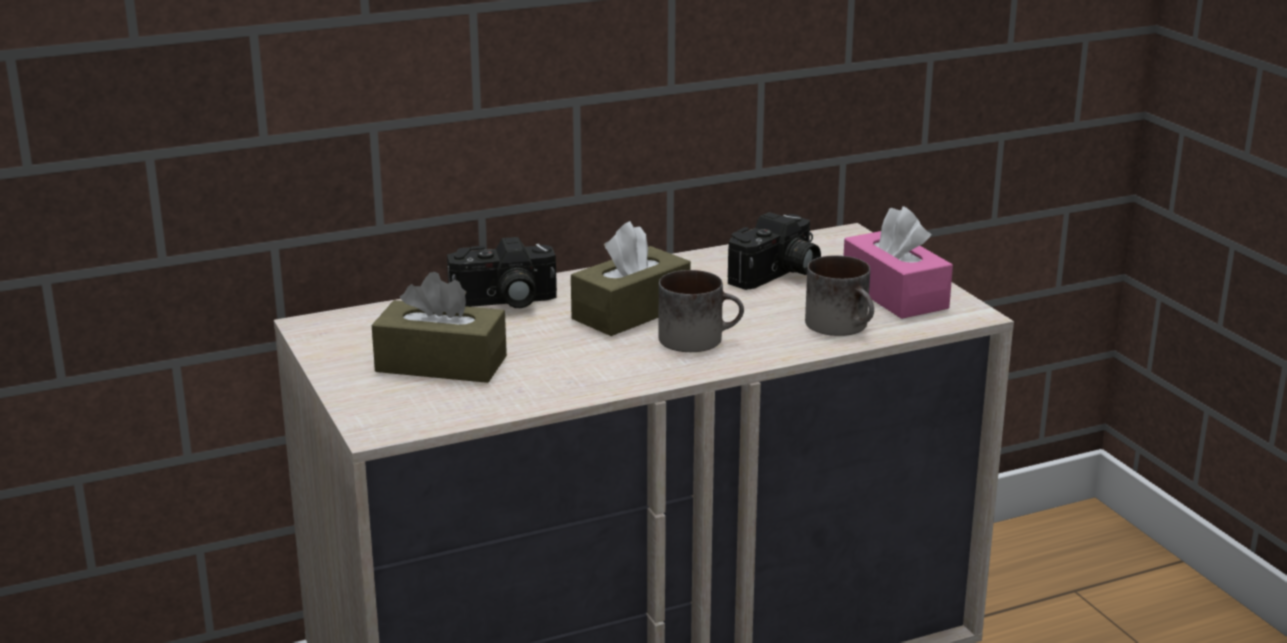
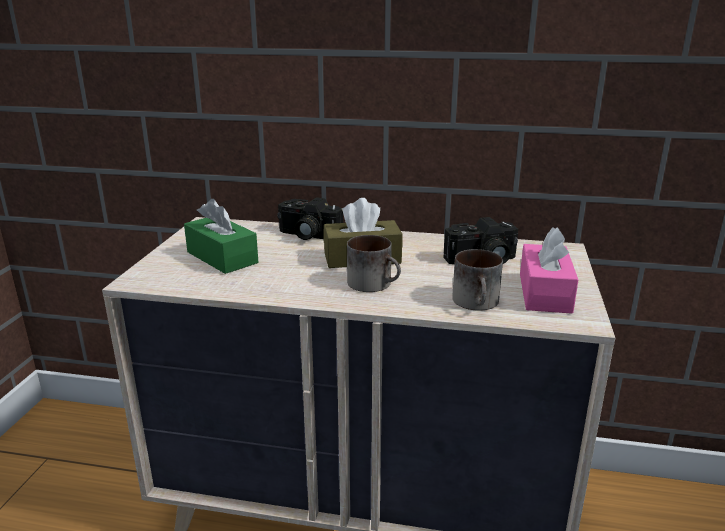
camera: 35 degrees right, 0 degrees up
brown tissue box [372,272,507,383] -> green tissue box [184,199,258,274]

